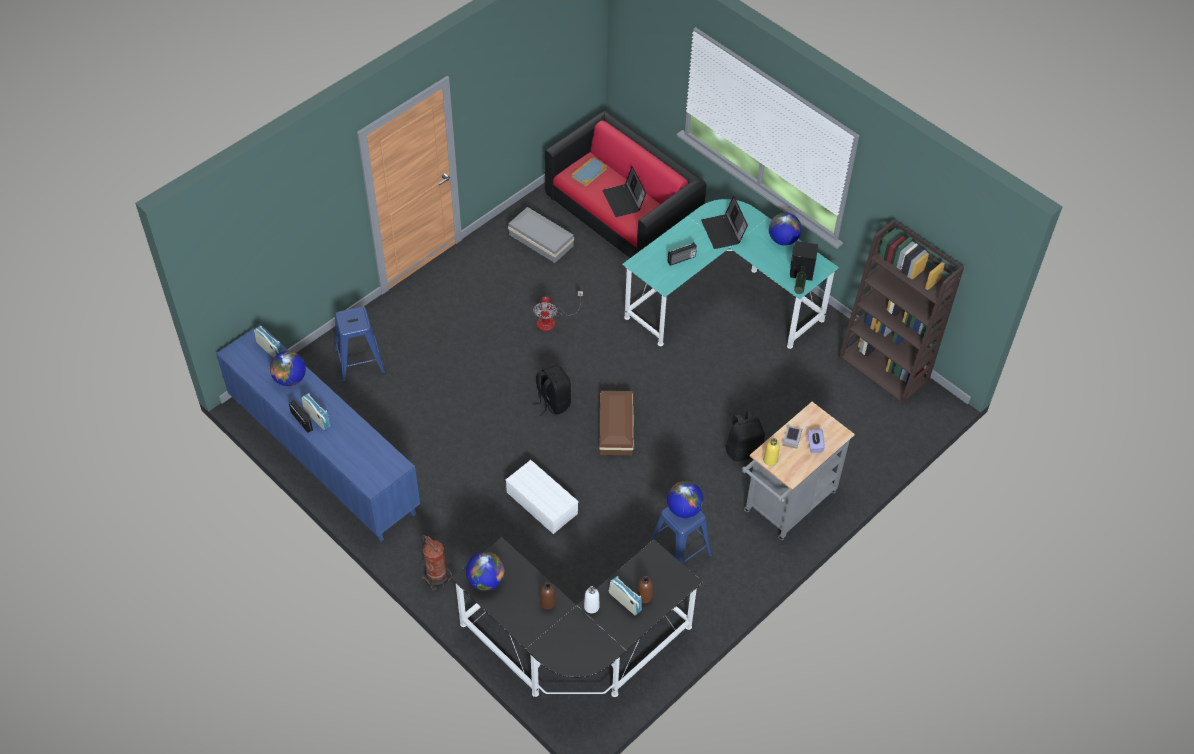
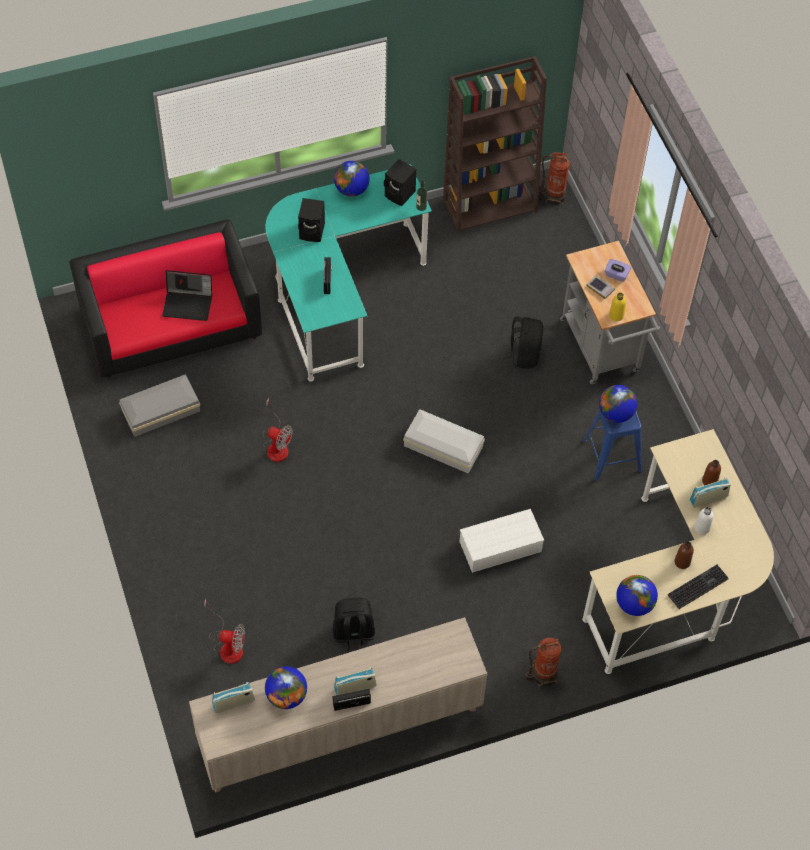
camera: 65 degrees left, 5 degrees up
blue cabinet [217,324,420,541] -> beige cabinet [189,617,487,793]
blue stool [334,307,386,383] -> fan [204,598,245,664]
black desk [451,537,703,697] -> beige desk [582,429,774,674]
black backpack [532,365,571,416] -> black backpack moved to [333,598,375,653]
book [571,157,607,186] -> none
brown storage box [600,391,634,455] -> white storage box [403,409,485,474]
laptop [701,196,748,249] -> black speaker [298,198,325,242]
none -> fire extinguisher [539,152,570,206]
none -> keyboard [668,564,729,609]

